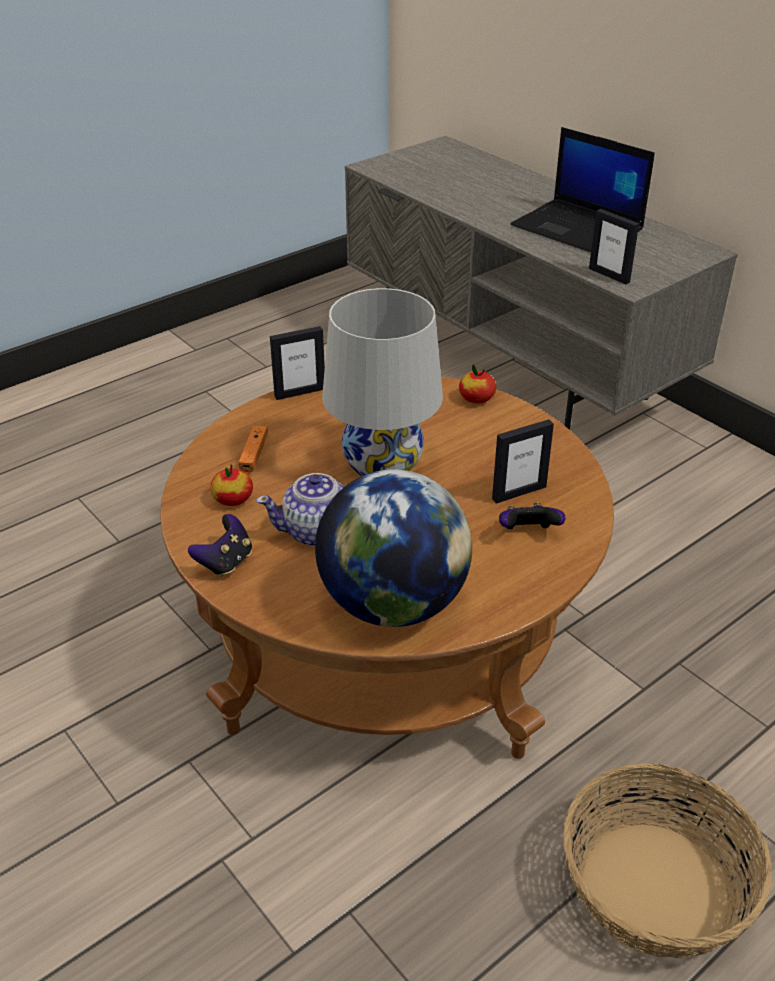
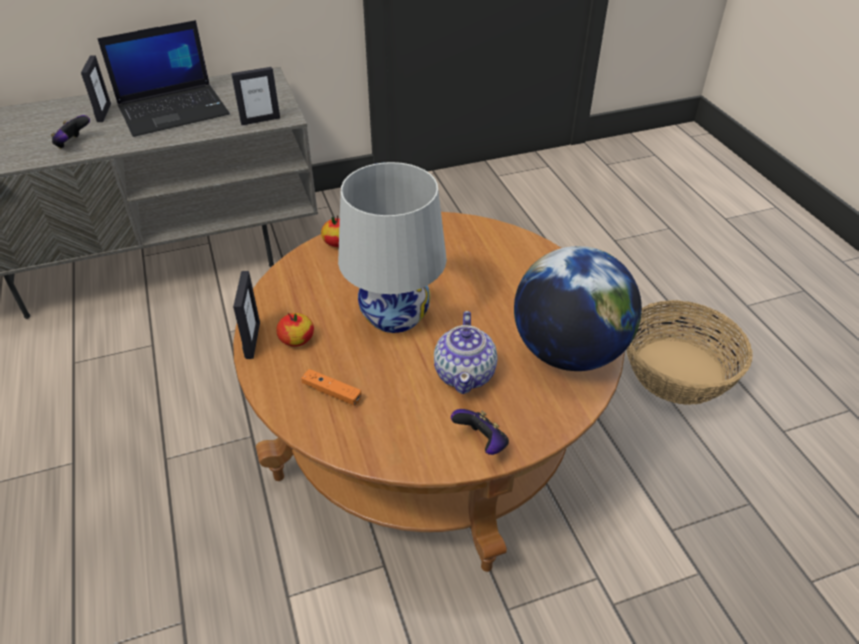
camera: 70 degrees left, 5 degrees up
apple [210,465,253,506] -> apple moved to [276,313,314,347]
picture frame [492,419,554,504] -> picture frame moved to [81,55,111,122]
game controller [499,502,566,529] -> game controller moved to [51,115,90,149]

